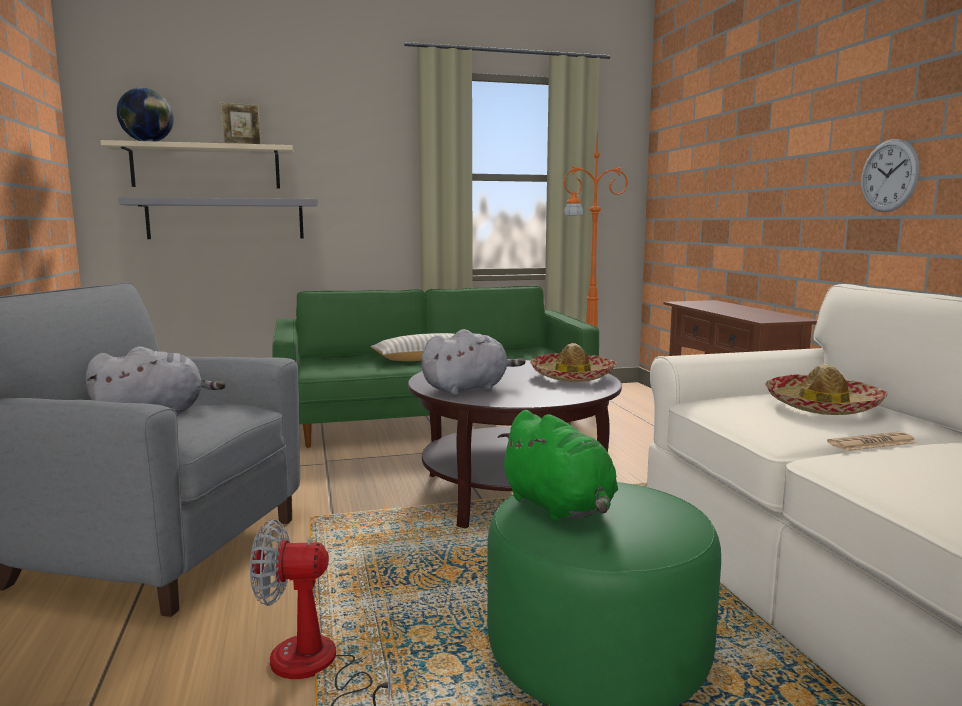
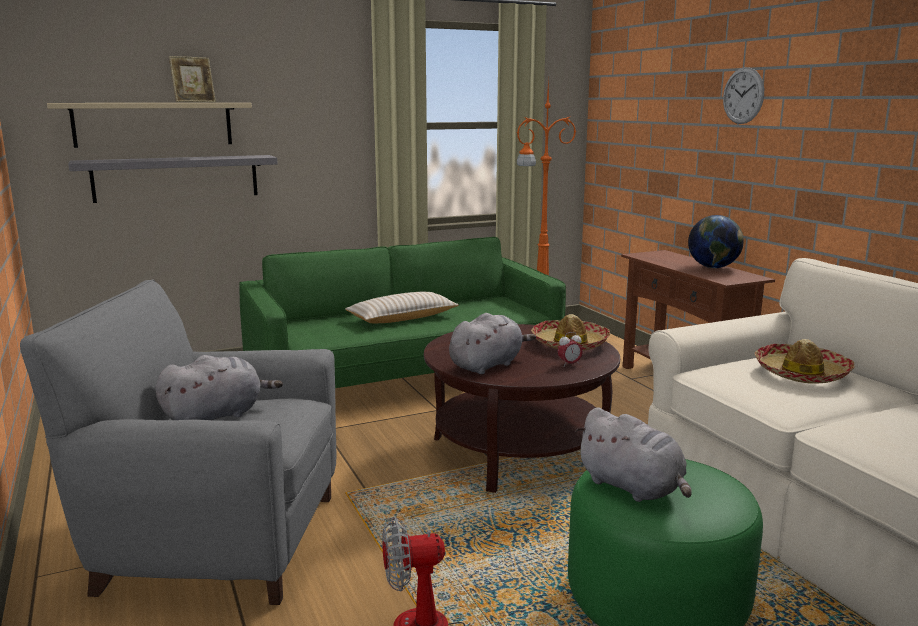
camera: 10 degrees left, 5 degrees up
globe [117,87,174,141] -> globe moved to [688,215,744,268]
green plush toy [498,410,618,521] -> grey plush toy [575,407,692,502]
newspaper [827,432,917,451] -> none
wall clock [861,139,920,212] -> wall clock moved to [723,67,764,124]
none -> alarm clock [558,332,583,367]

